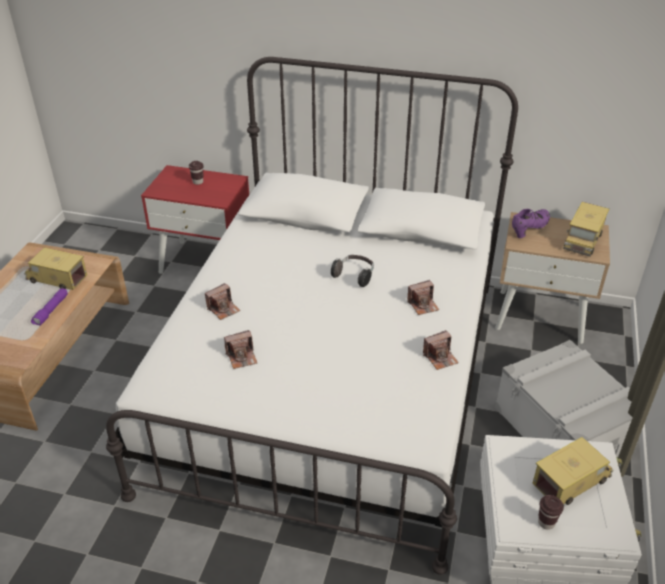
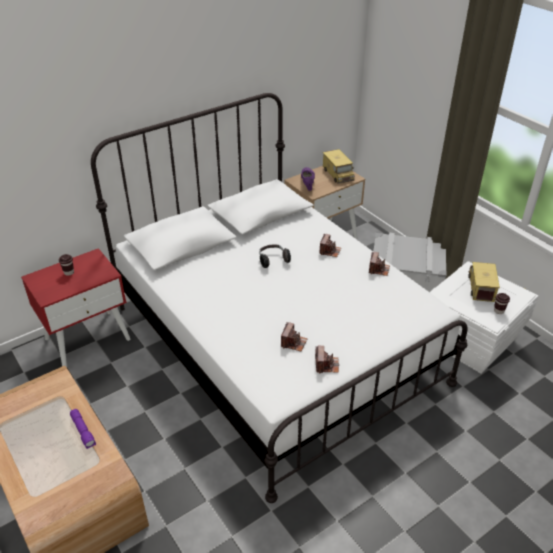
camera: 50 degrees left, 0 degrees up
toy truck [24,248,87,290] -> none
camera [205,283,240,320] -> camera moved to [315,345,339,373]

